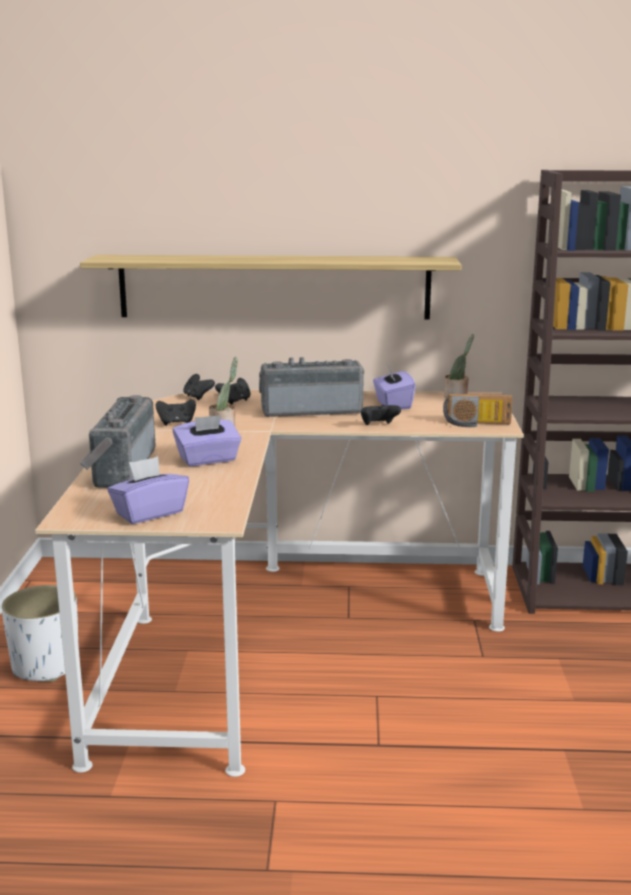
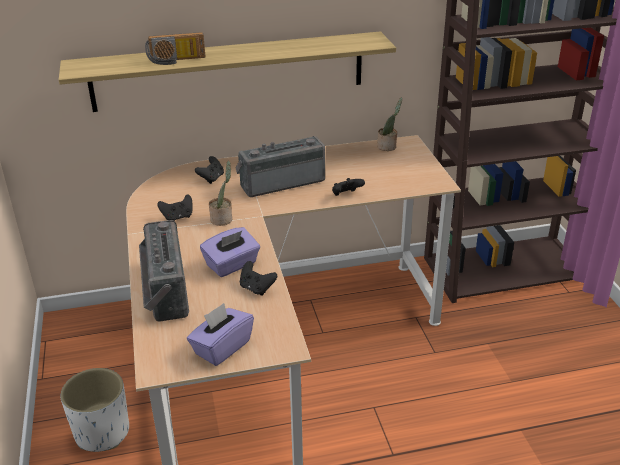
camera: 15 degrees left, 15 degrees up
black game controller [183,374,215,400] -> black game controller moved to [240,261,277,296]
purple tissue box [373,364,416,409] -> none
radio [443,394,513,427] -> radio moved to [145,32,206,65]

